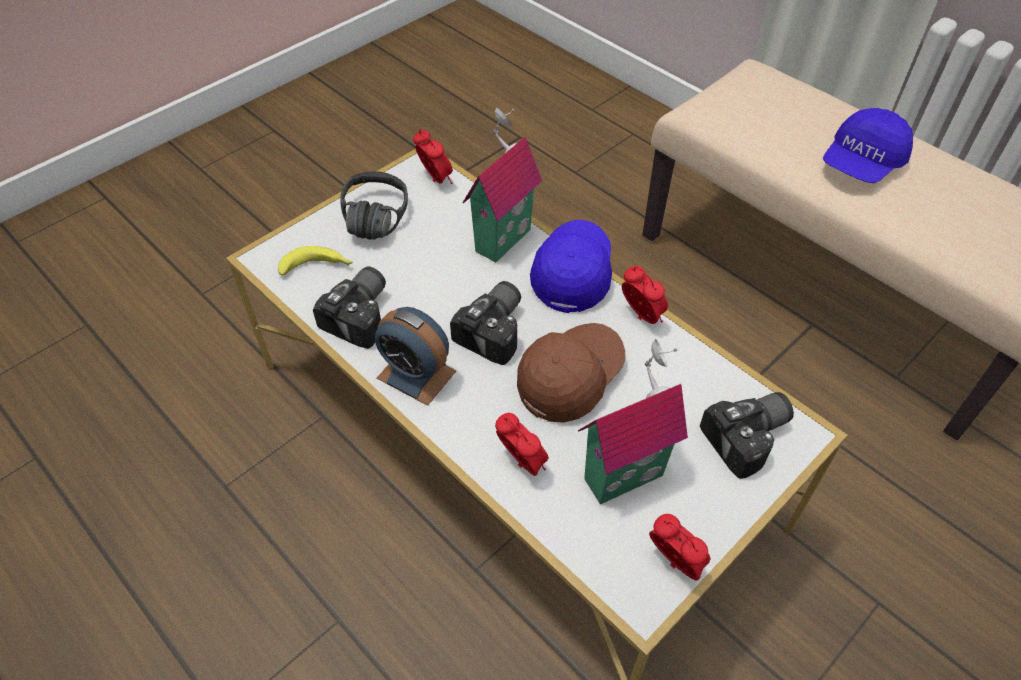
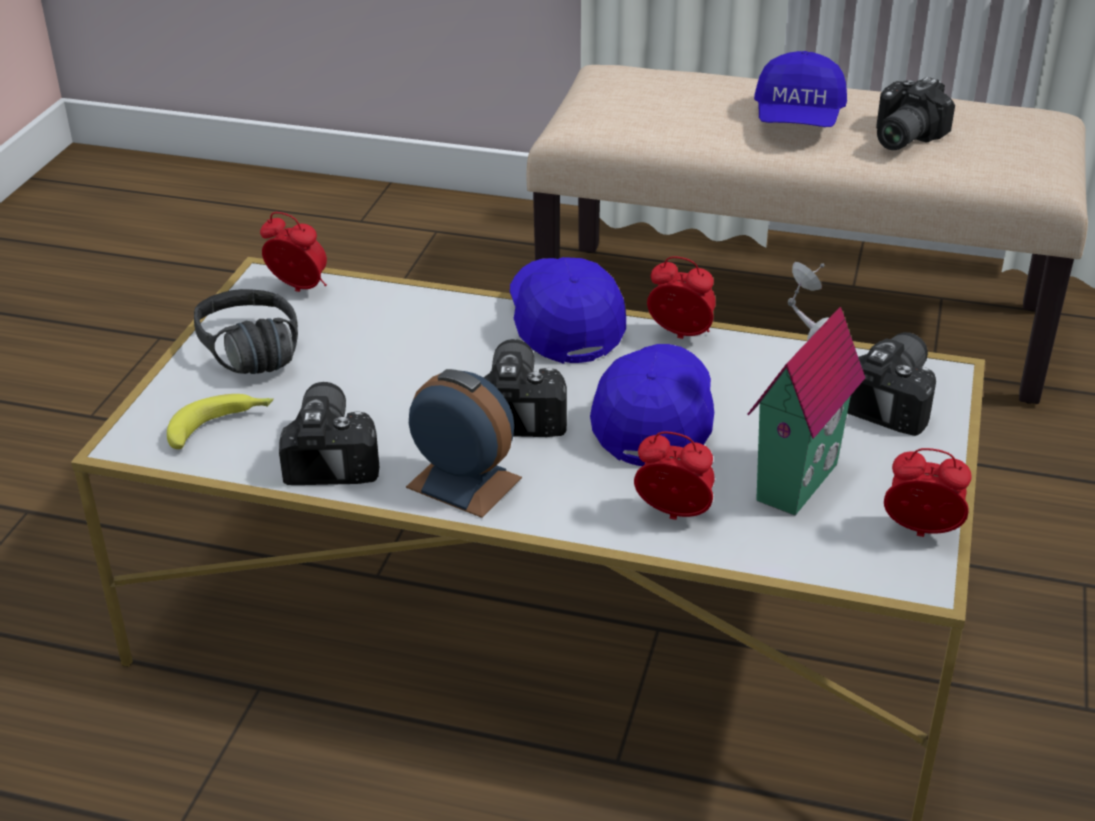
camera: 30 degrees left, 15 degrees down
alarm clock [375,307,457,406] -> alarm clock turned 150 degrees counterclockwise [406,369,522,518]
toy house [463,107,542,262] -> none
brown cap [517,323,625,423] -> blue cap [590,344,714,466]
none -> camera [876,77,955,150]

